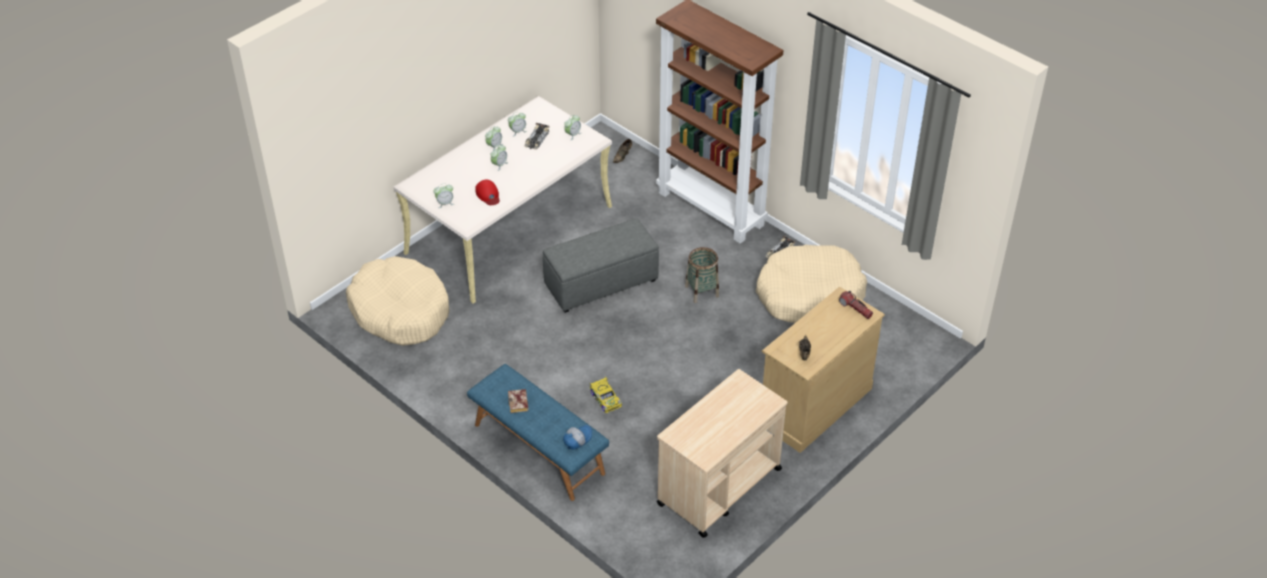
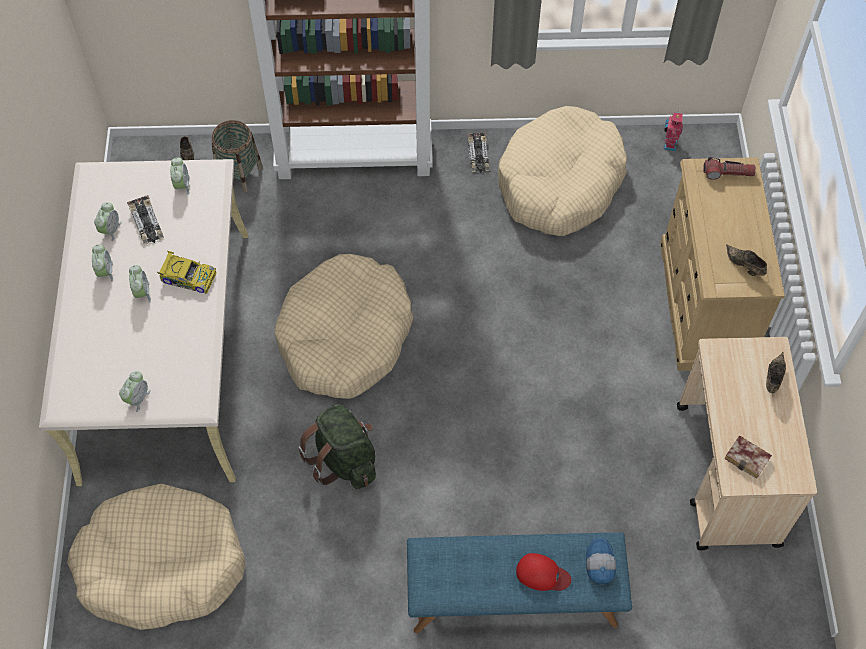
camera: 45 degrees left, 15 degrees up
red cap [475,180,500,205] -> red cap moved to [516,553,571,591]
book [508,389,529,413] -> book moved to [724,435,772,479]
grey ottoman [543,219,659,313] -> beige dog bed [274,254,413,399]
toy car [590,376,622,413] -> toy car moved to [157,251,217,294]
basket [685,247,719,303] -> basket moved to [212,120,263,193]
none -> green backpack [298,404,376,489]
none -> toy robot [664,111,683,151]
none -> brown shoe [766,352,786,393]

